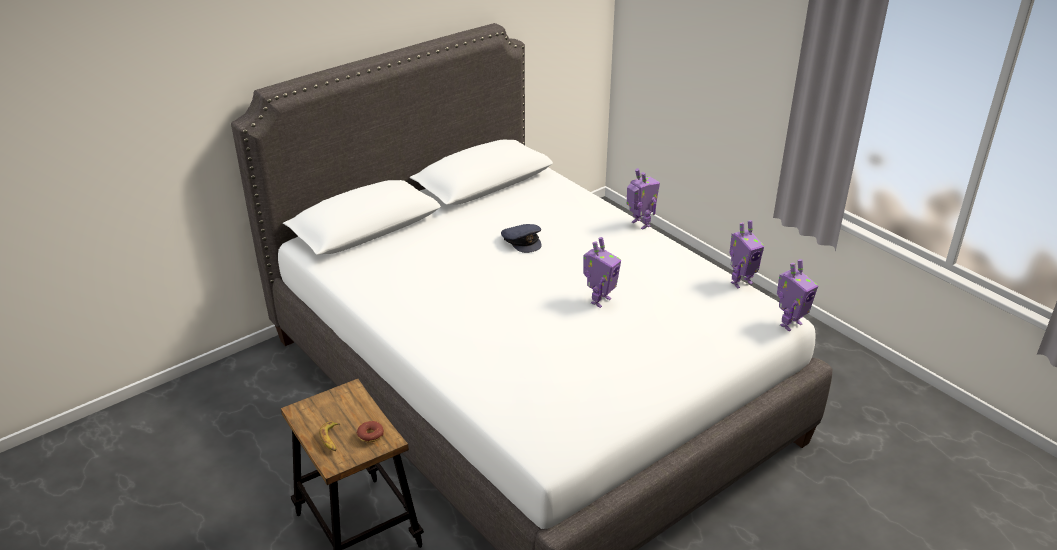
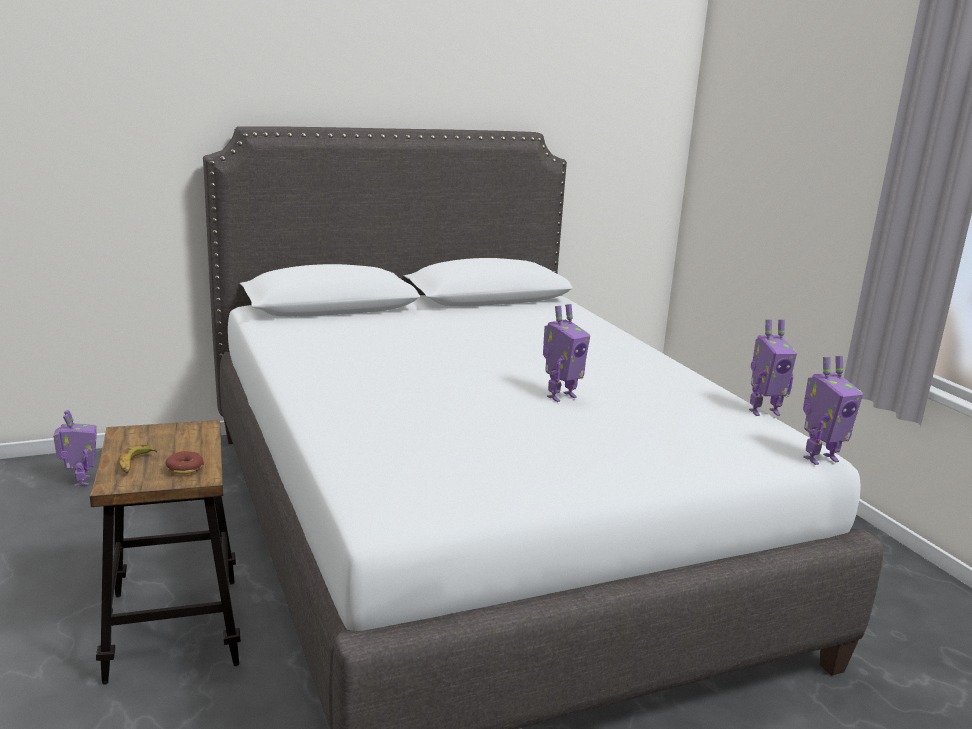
camera: 15 degrees right, 15 degrees down
grey cap [501,224,542,253] -> none
toy robot [627,168,660,230] -> toy robot moved to [53,410,97,487]

